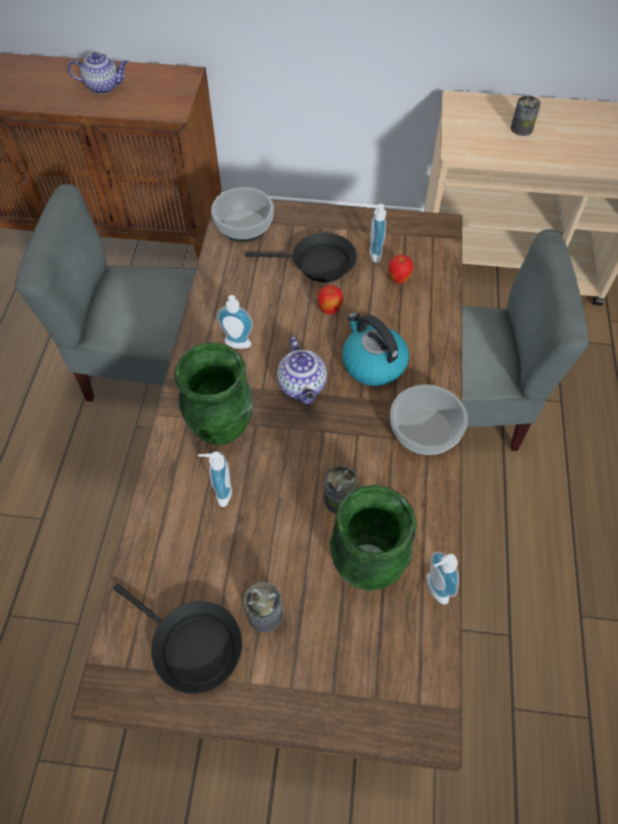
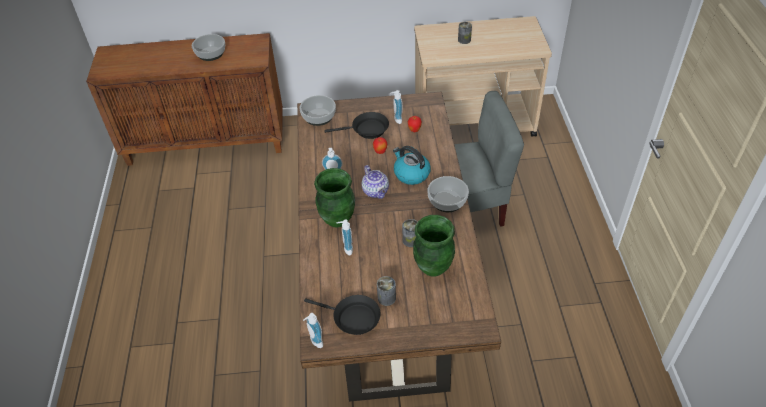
camera: 10 degrees left, 10 degrees down
grey chair [14,184,196,402] -> none
teapot [68,52,128,94] -> bowl [192,34,225,61]
soap dispenser [426,551,459,604] -> soap dispenser moved to [303,313,323,348]

